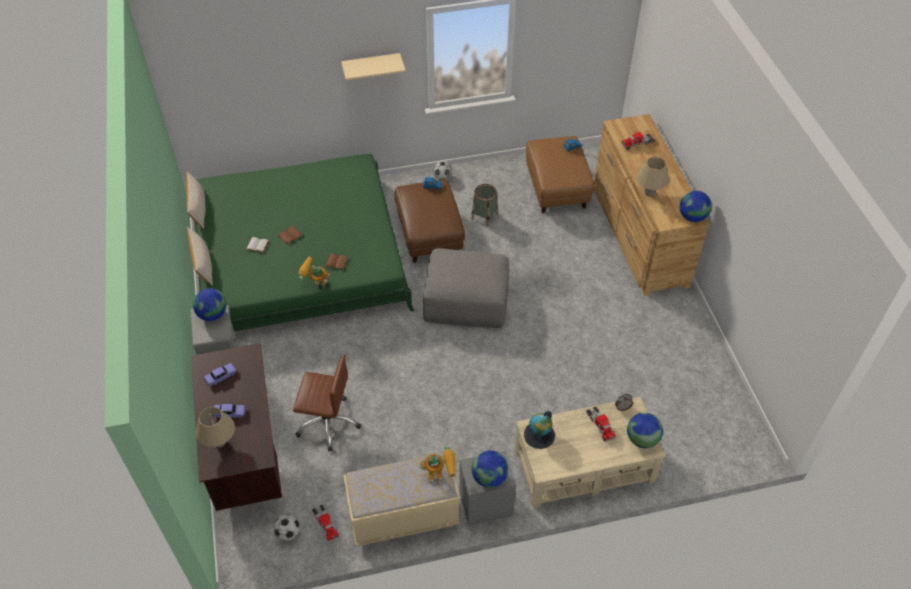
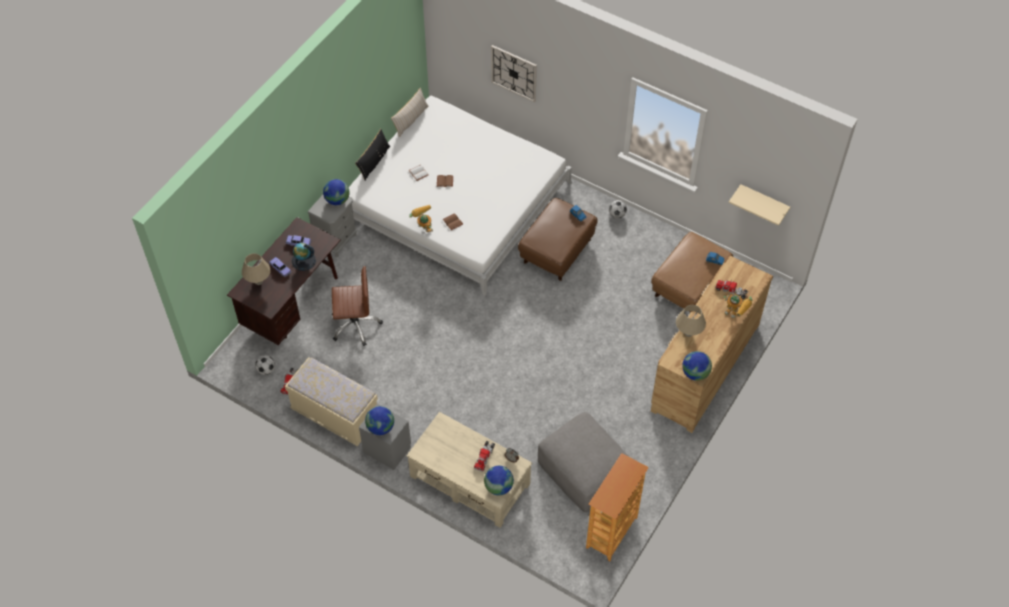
camera: 45 degrees right, 5 degrees up
beige pillow [187,227,213,286] -> black pillow [355,129,390,181]
green bed [194,154,414,331] -> white bed [349,96,572,296]
brown office chair [293,355,361,451] -> brown office chair turned 60 degrees counterclockwise [332,266,383,346]
beige shelf [341,53,406,80] -> beige shelf moved to [729,184,790,226]
toy robot [419,446,455,484] -> toy robot moved to [724,293,752,318]
grey ottoman [423,248,509,328] -> grey ottoman moved to [538,412,629,512]
basket [471,184,498,227] -> none
globe [524,411,555,449] -> globe moved to [292,243,316,271]
none -> wall clock [491,45,537,102]
none -> bookcase [586,453,649,561]

